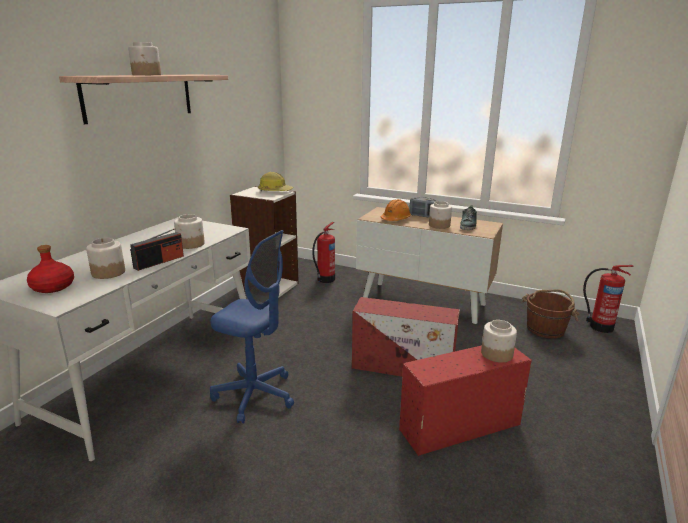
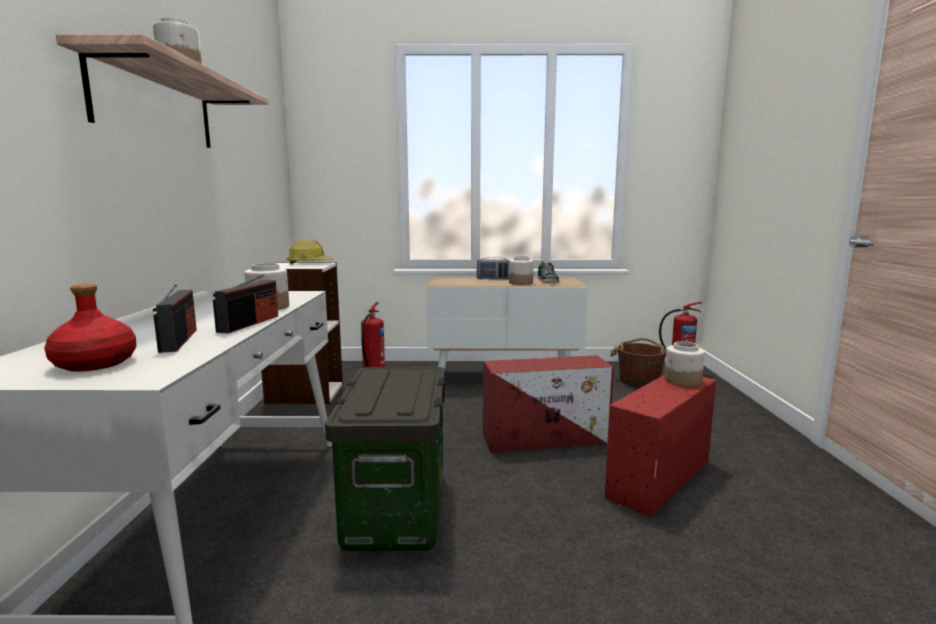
camera: 25 degrees left, 10 degrees down
jar [86,238,125,279] -> radio [153,284,197,353]
blue office chair [210,230,294,423] -> storage box [325,367,445,551]
orange hard hat [381,199,411,221] -> none

